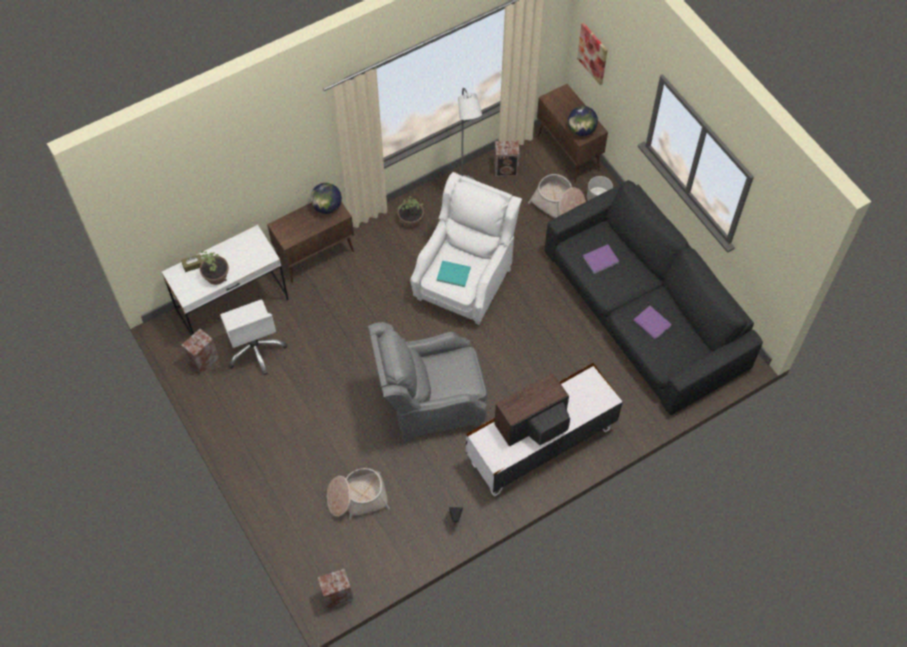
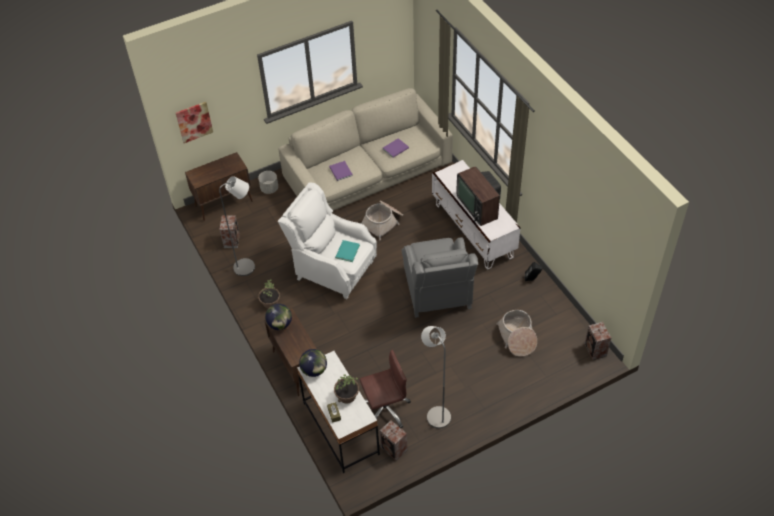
camera: 85 degrees left, 10 degrees down
white office chair [220,299,287,375] -> brown office chair [359,350,411,431]
basket [528,174,586,218] -> basket moved to [361,200,403,241]
black sofa [544,180,763,415] -> beige sofa [278,88,453,211]
globe [568,106,598,136] -> globe moved to [299,349,327,377]
none -> grey floor lamp [421,326,451,429]

